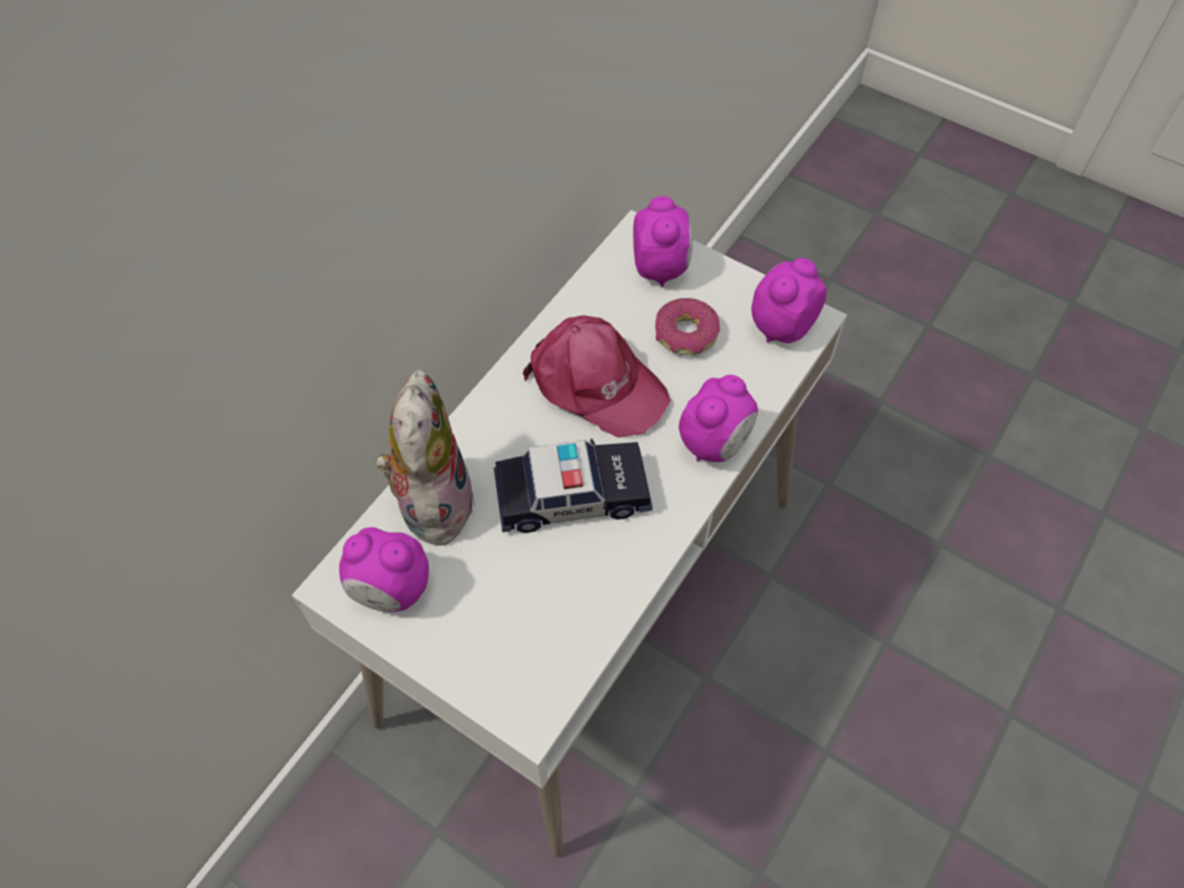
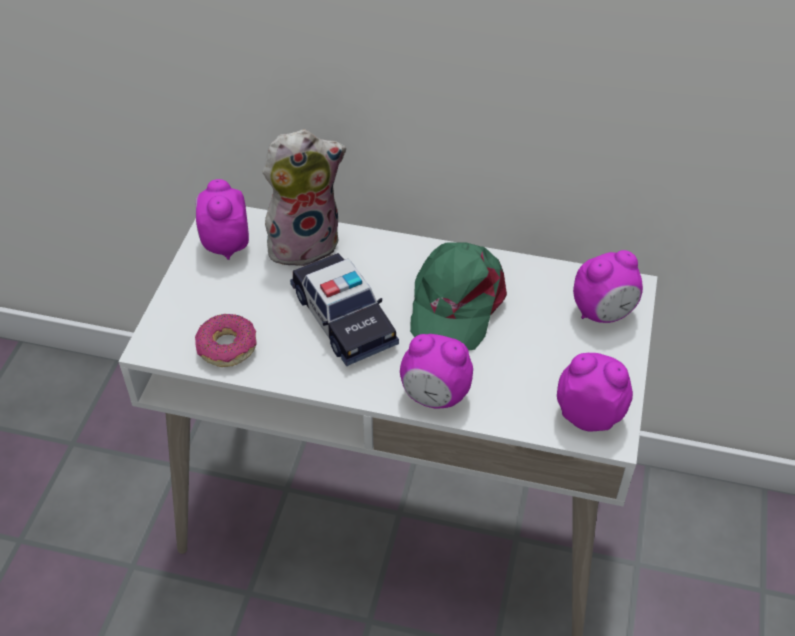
camera: 70 degrees right, 10 degrees down
pink cap [523,315,671,438] -> green cap [410,242,507,351]
donut [655,298,720,355] -> donut moved to [195,314,257,367]

